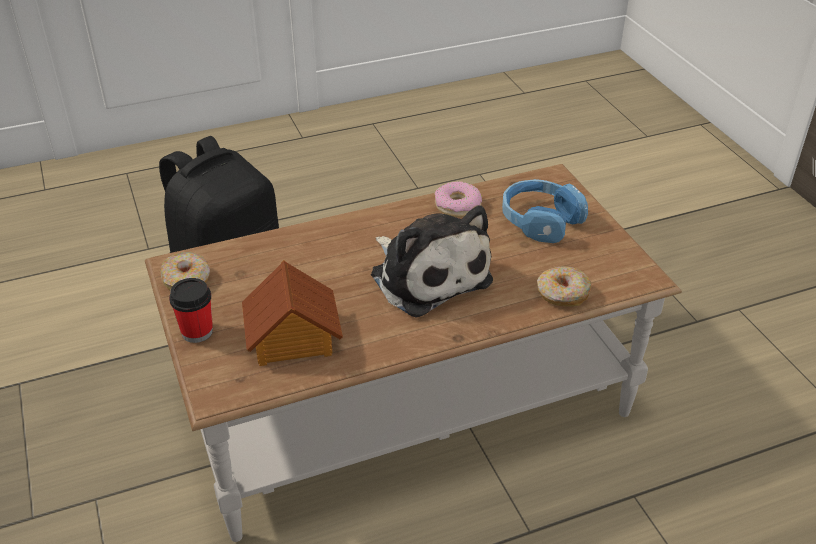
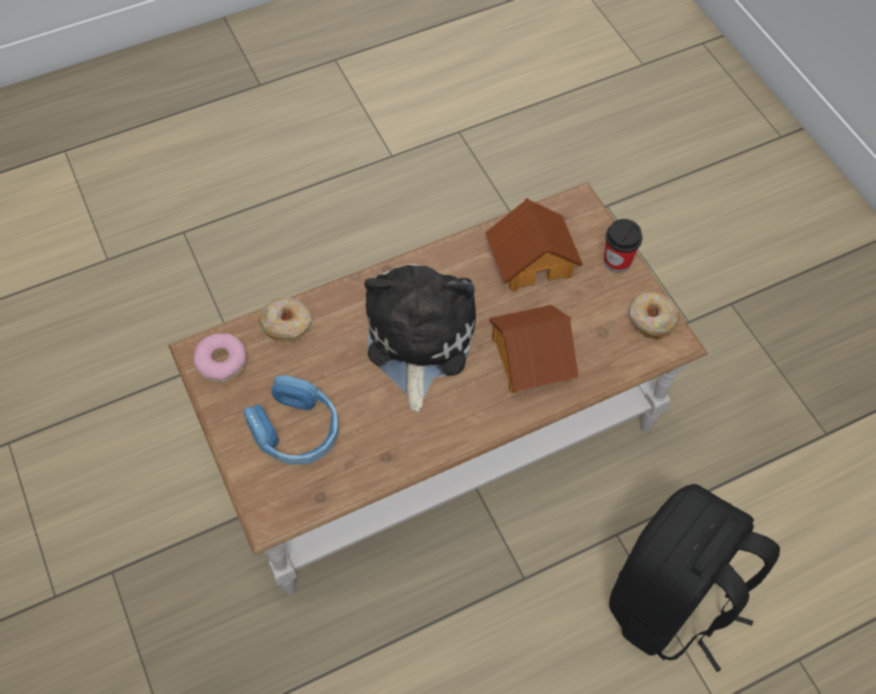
camera: 175 degrees right, 20 degrees up
plush toy [371,205,493,318] -> plush toy turned 45 degrees clockwise [364,264,476,412]
donut [434,181,482,217] -> donut moved to [193,333,246,383]
none -> toy house [489,305,579,393]

